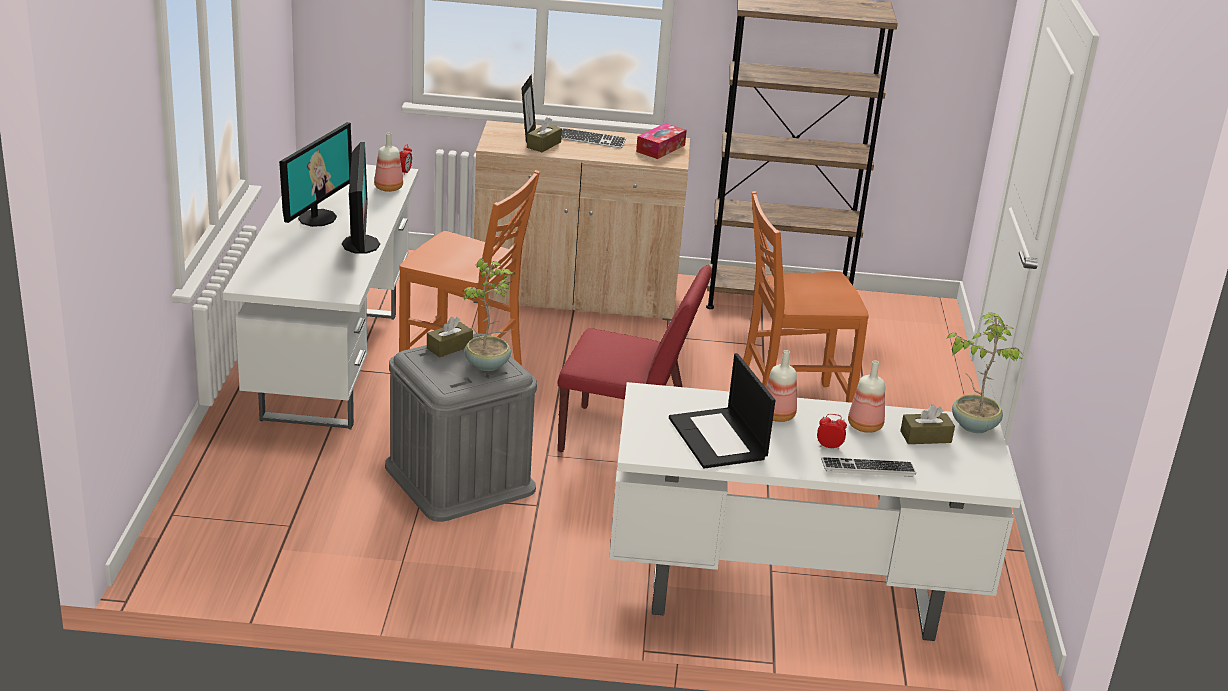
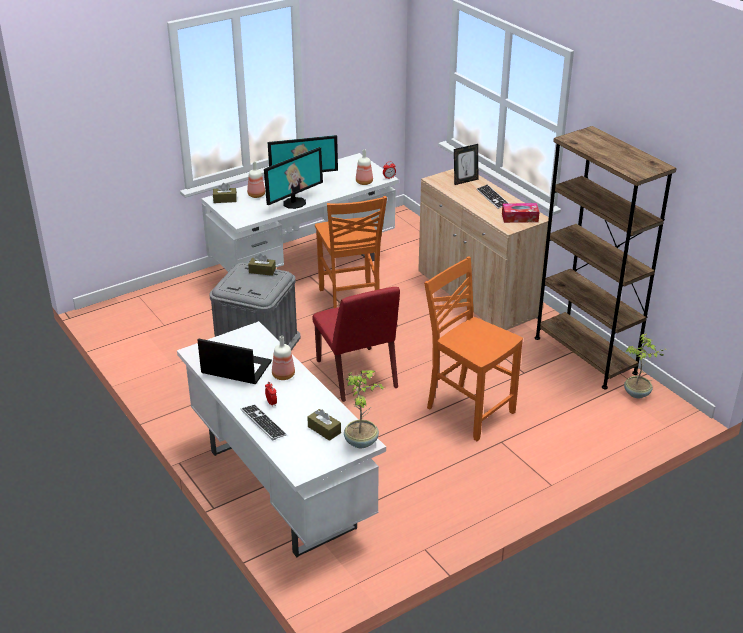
camera: 55 degrees right, 5 degrees up
potted plant [462,258,515,371] -> potted plant moved to [624,334,667,398]
brown tissue box [527,117,562,152] -> brown tissue box moved to [213,183,237,203]
laptop [669,353,775,469] -> laptop turned 75 degrees clockwise [197,339,272,384]
bottle [848,361,885,433] -> bottle moved to [247,162,265,198]

